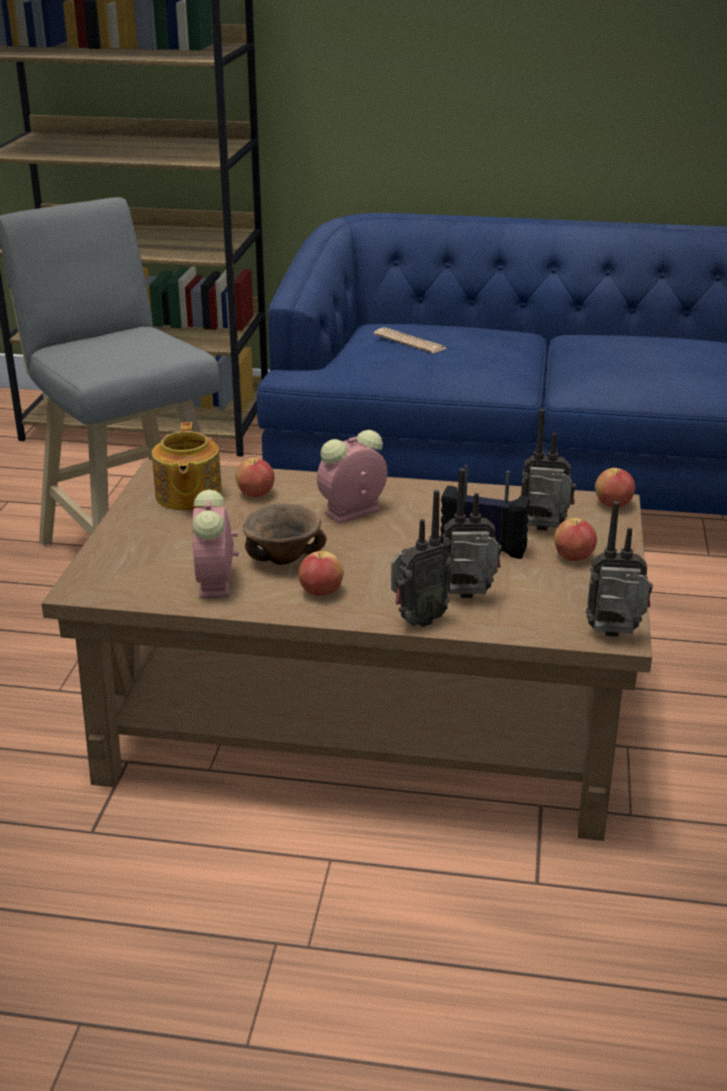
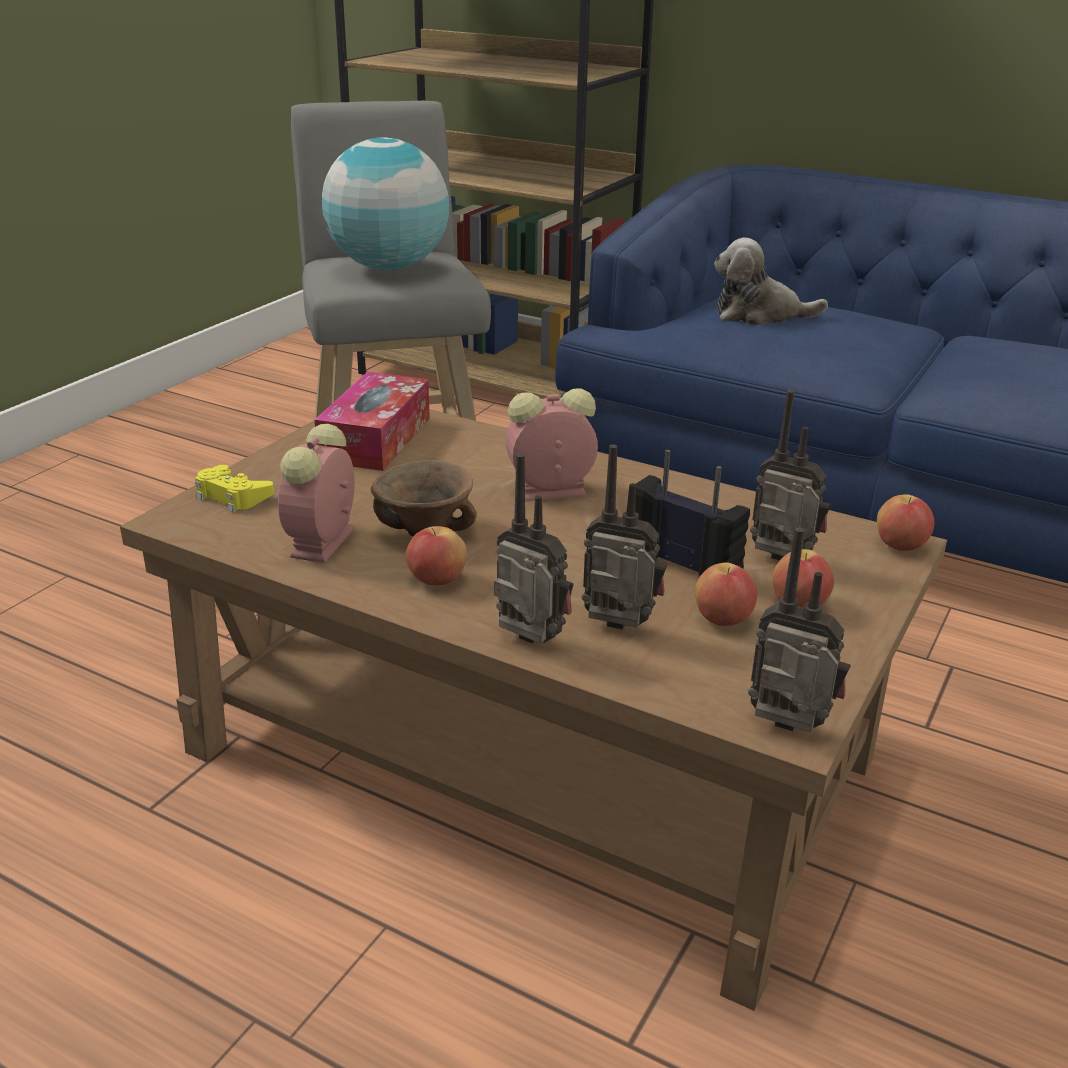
camera: 20 degrees right, 0 degrees up
teapot [152,422,222,510] -> tissue box [315,372,430,471]
apple [236,458,275,497] -> apple moved to [695,562,757,626]
newspaper [374,327,446,354] -> plush toy [714,238,828,325]
radio [391,490,452,627] -> radio turned 135 degrees counterclockwise [494,454,573,644]
none -> yellow game controller [195,465,274,513]
none -> globe [322,137,450,270]

